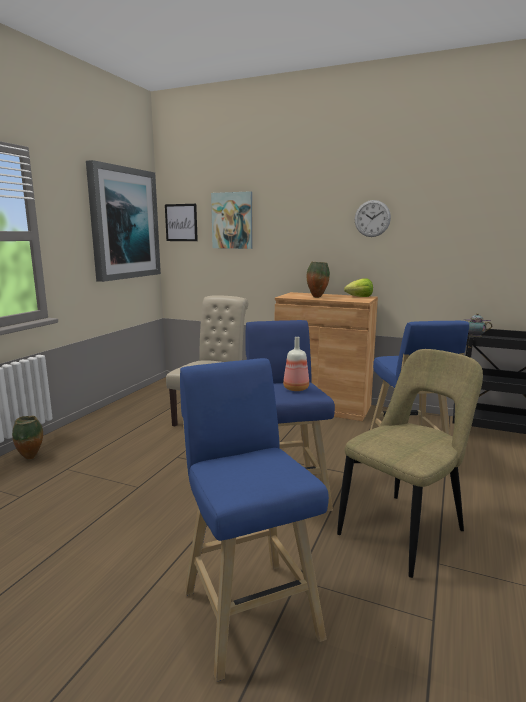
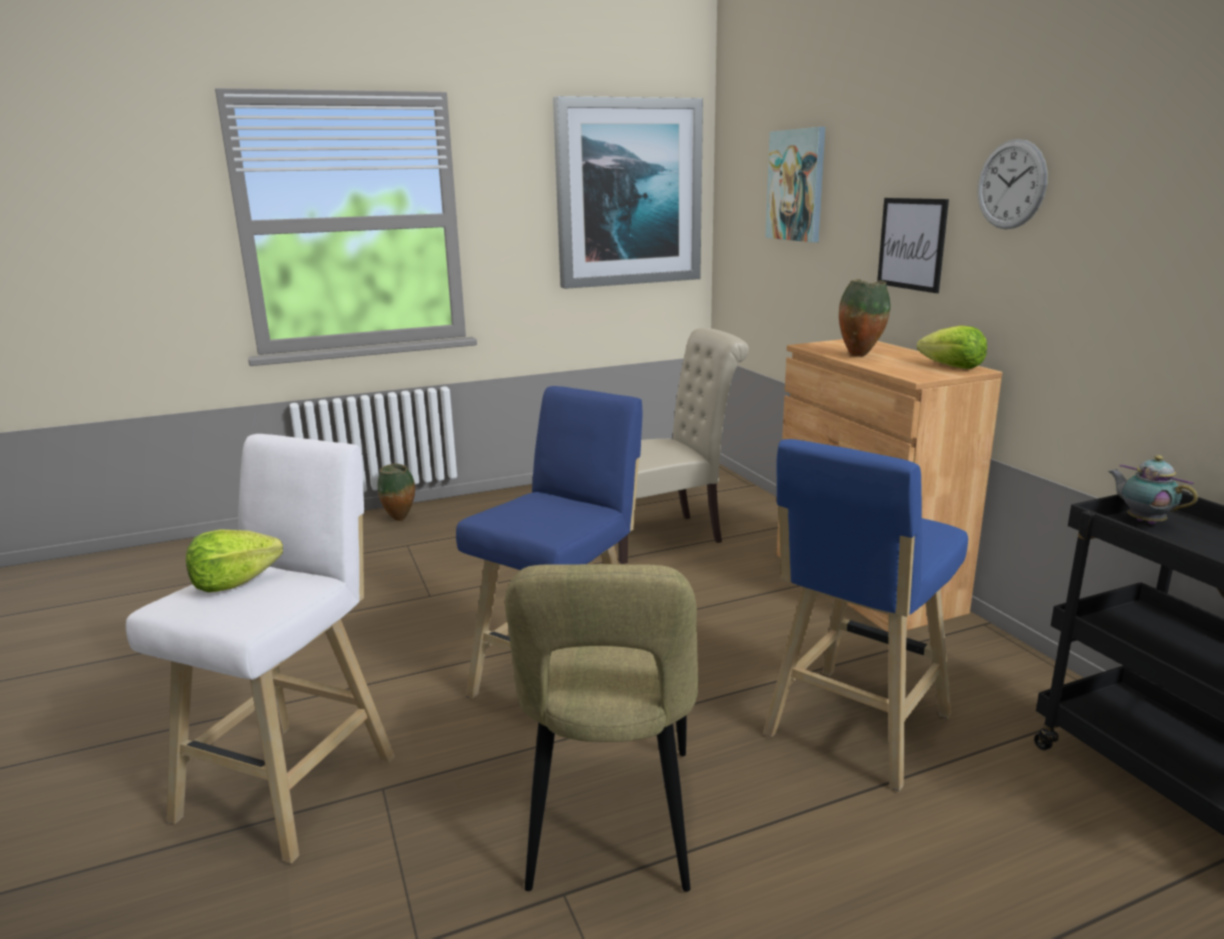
camera: 45 degrees right, 5 degrees up
picture [165,204,198,241] -> picture moved to [877,198,949,293]
blue stool [180,358,329,682] -> white stool [126,434,395,864]
bottle [283,337,309,391] -> none
beige chair [337,349,483,578] -> beige chair turned 90 degrees clockwise [505,564,699,892]
none -> lettuce [186,529,283,592]

